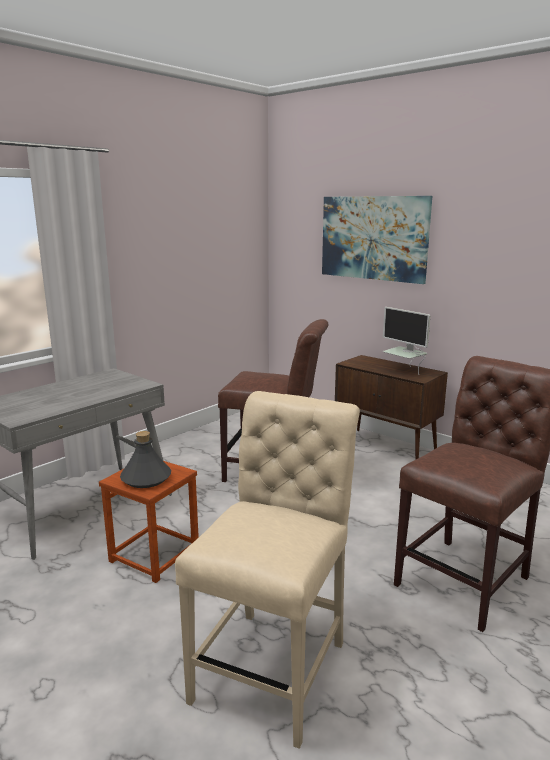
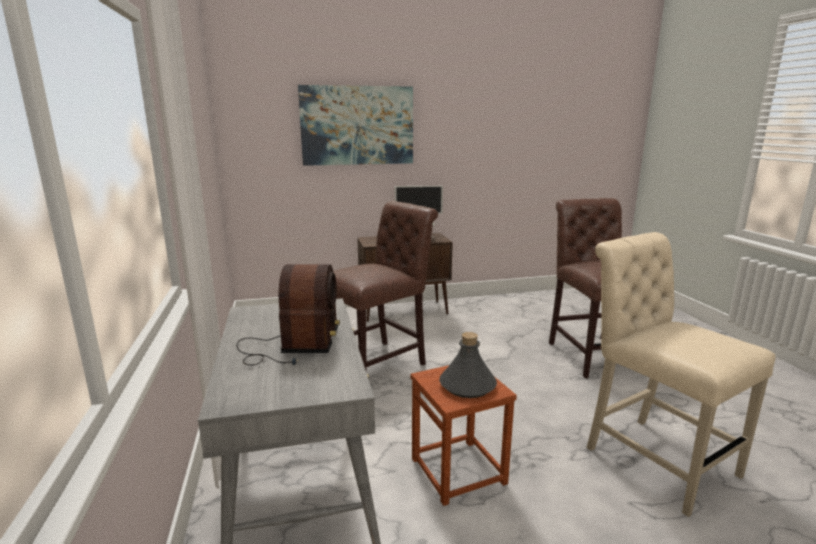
camera: 55 degrees left, 0 degrees up
none -> radio [237,264,340,365]

